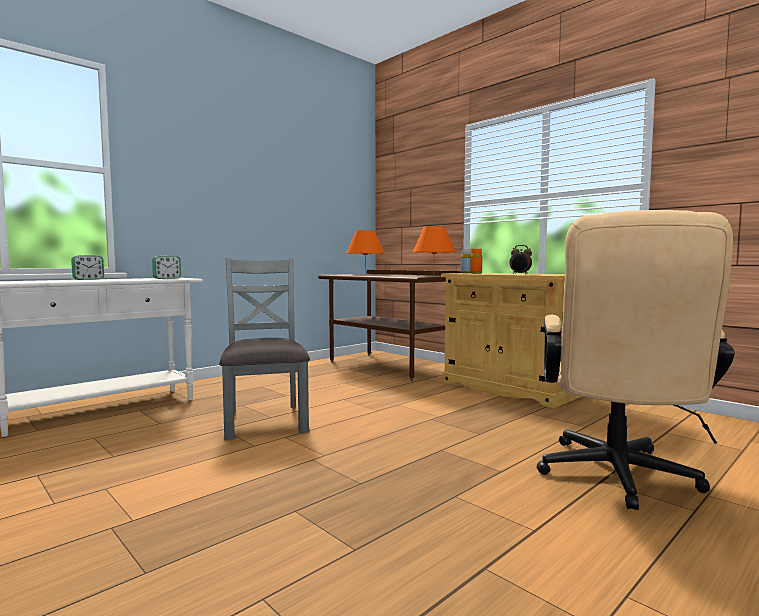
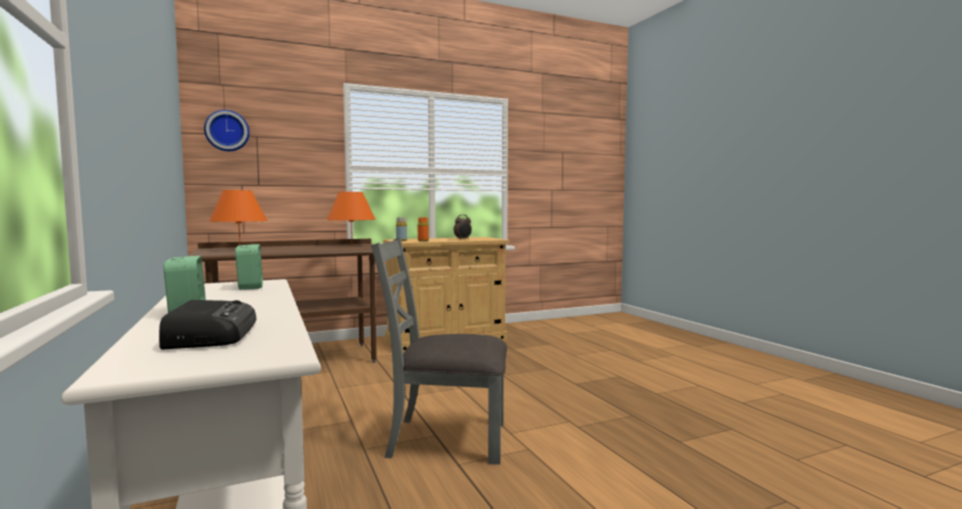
camera: 70 degrees left, 0 degrees up
beige office chair [537,210,735,510] -> none
none -> radio [159,300,256,350]
none -> wall clock [204,110,250,151]

